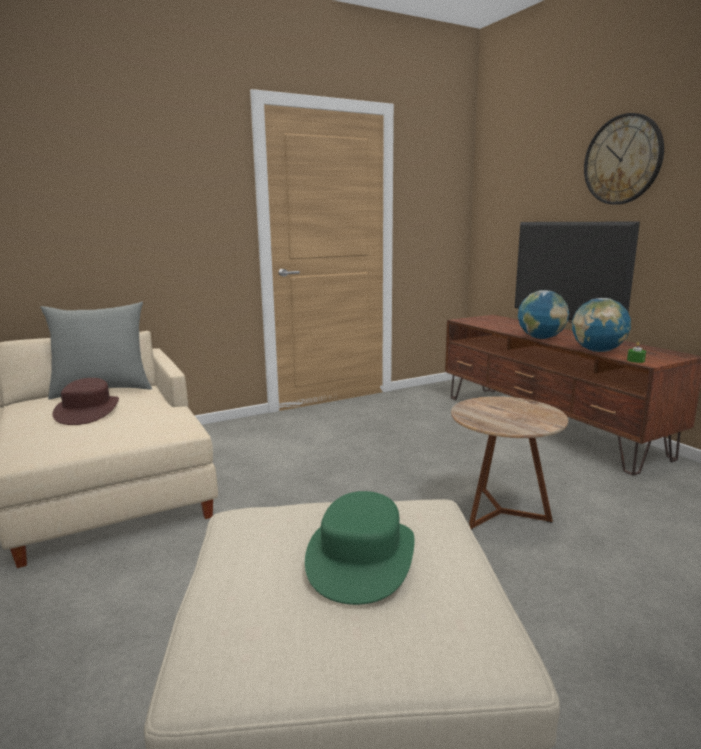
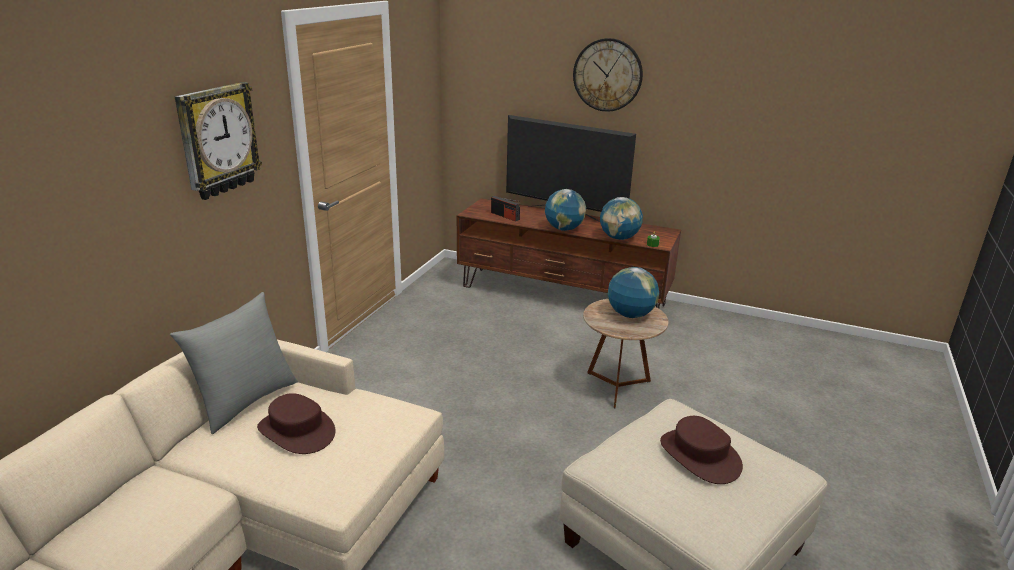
camera: 40 degrees left, 10 degrees up
green hat [305,491,415,605] -> brown hat [660,416,743,484]
none -> wall clock [175,82,262,200]
none -> radio [491,196,520,221]
none -> globe [608,267,659,318]

